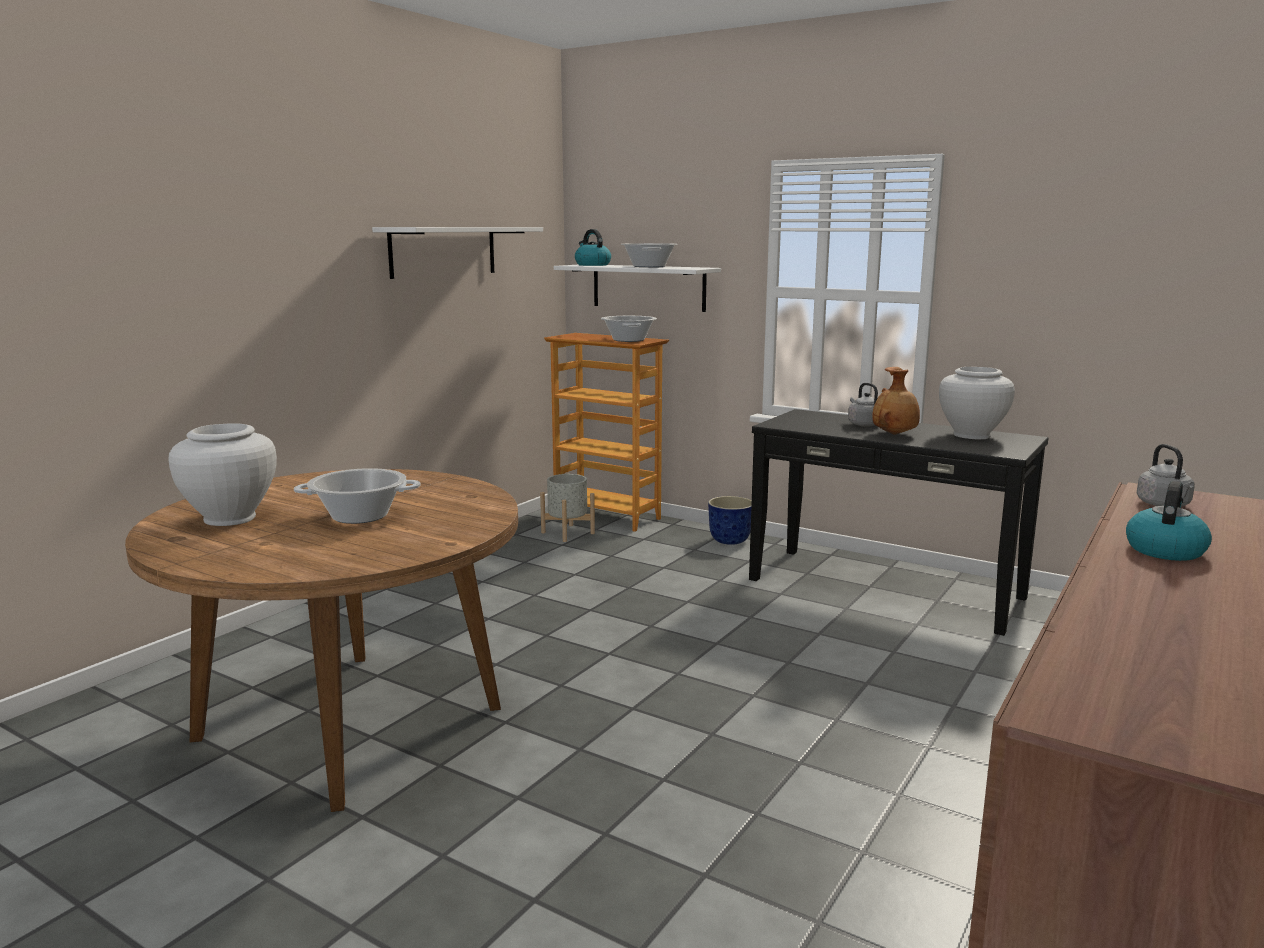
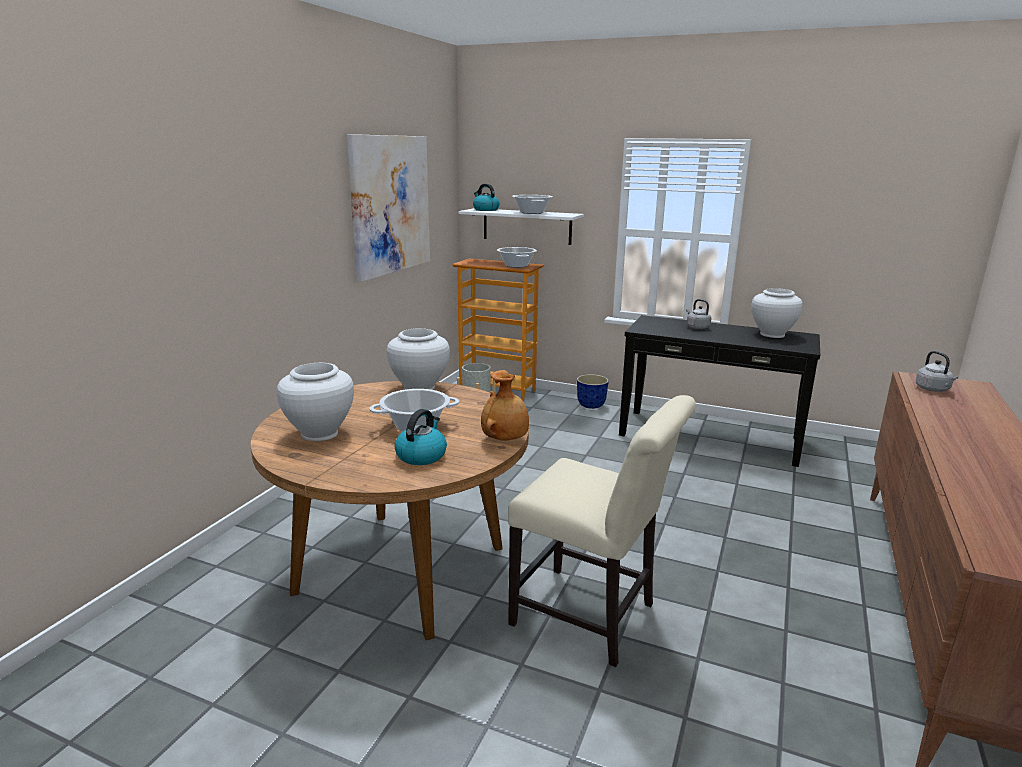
camera: 10 degrees left, 5 degrees up
white shelf [372,227,543,279] -> picture [347,134,430,282]
brown vase [872,367,920,435] -> brown vase moved to [481,370,529,441]
kettle [1126,481,1212,561] -> kettle moved to [395,409,447,465]
none -> white vase [387,328,450,390]
none -> beige chair [508,395,696,667]

